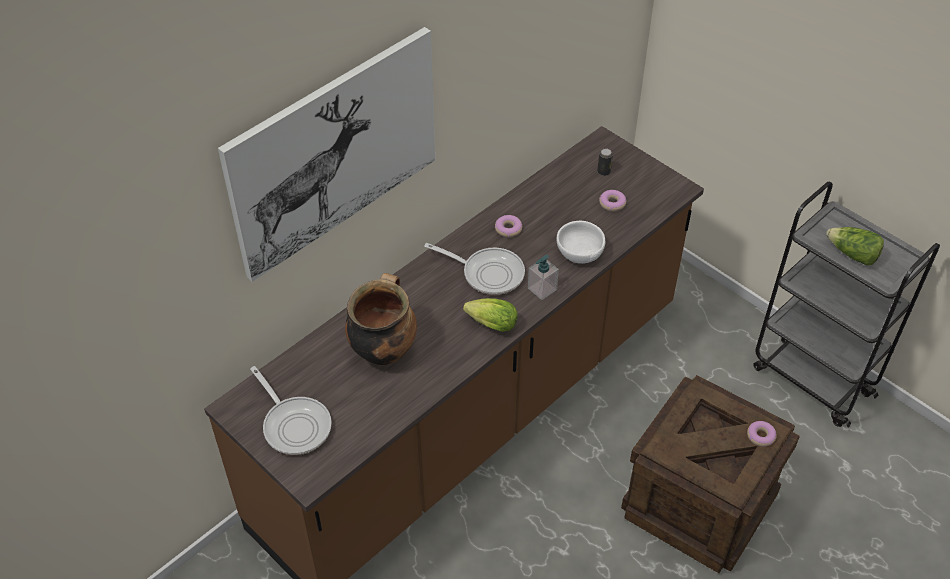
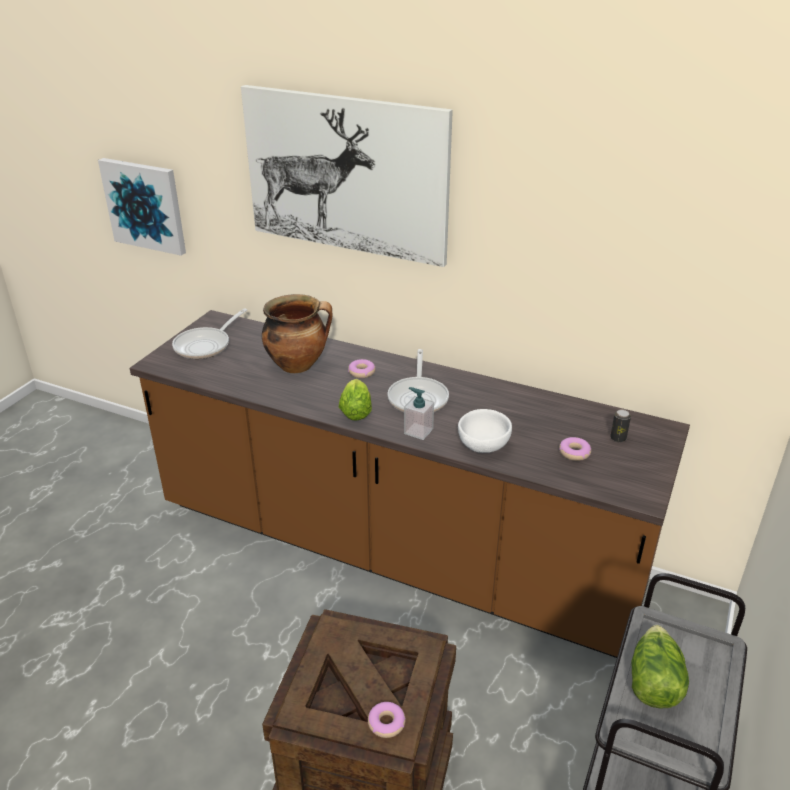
camera: 70 degrees right, 15 degrees down
donut [495,215,523,237] -> donut moved to [348,359,376,378]
none -> picture [98,158,186,256]

